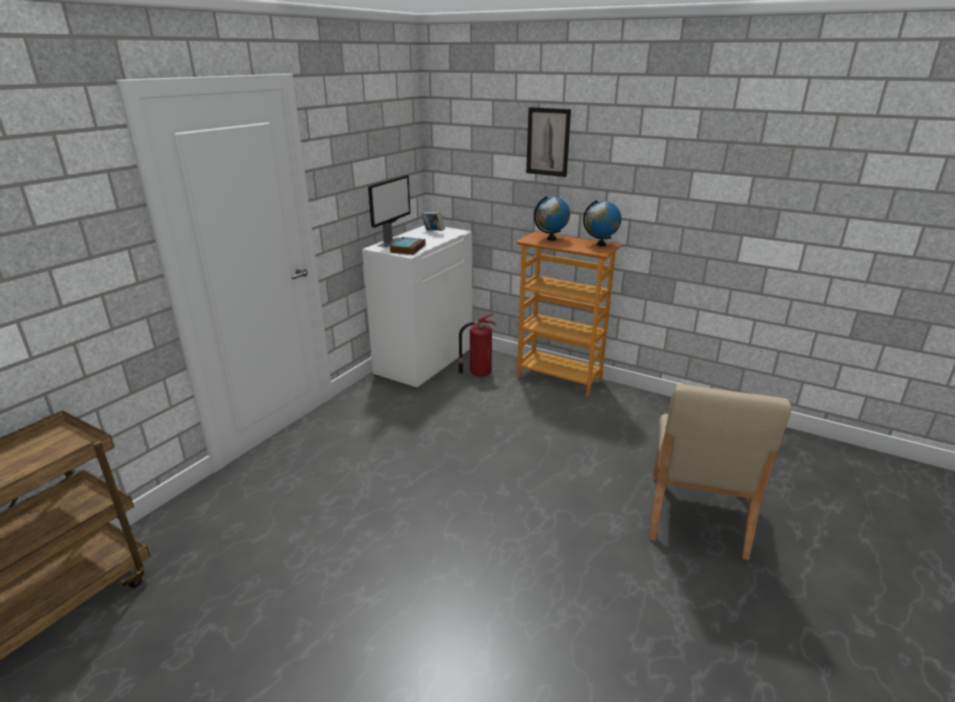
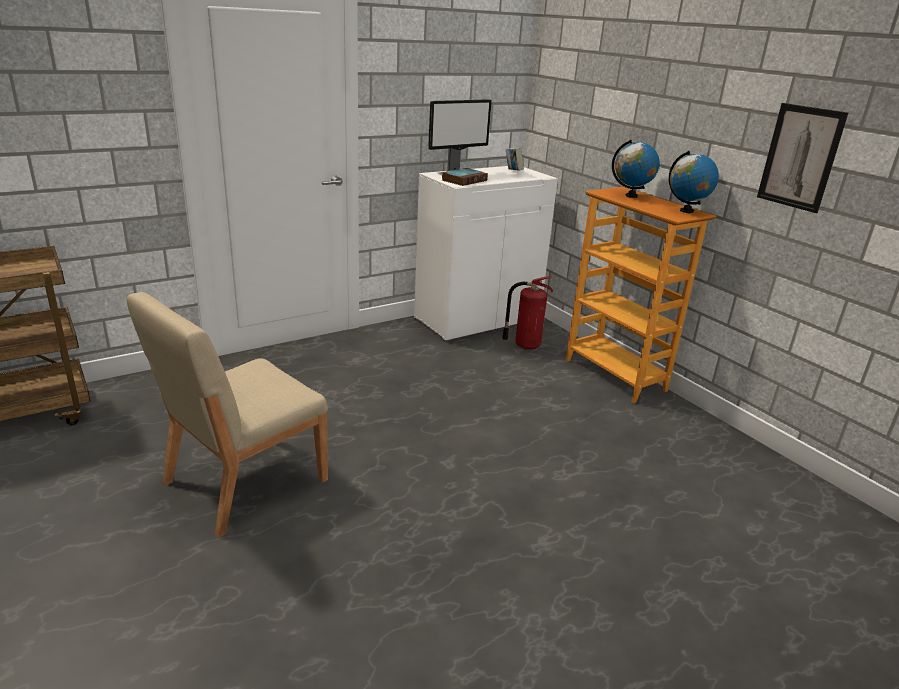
camera: 25 degrees right, 0 degrees up
picture [526,107,571,177] -> picture moved to [757,103,848,213]
beige chair [649,384,792,560] -> beige chair moved to [127,292,328,538]

